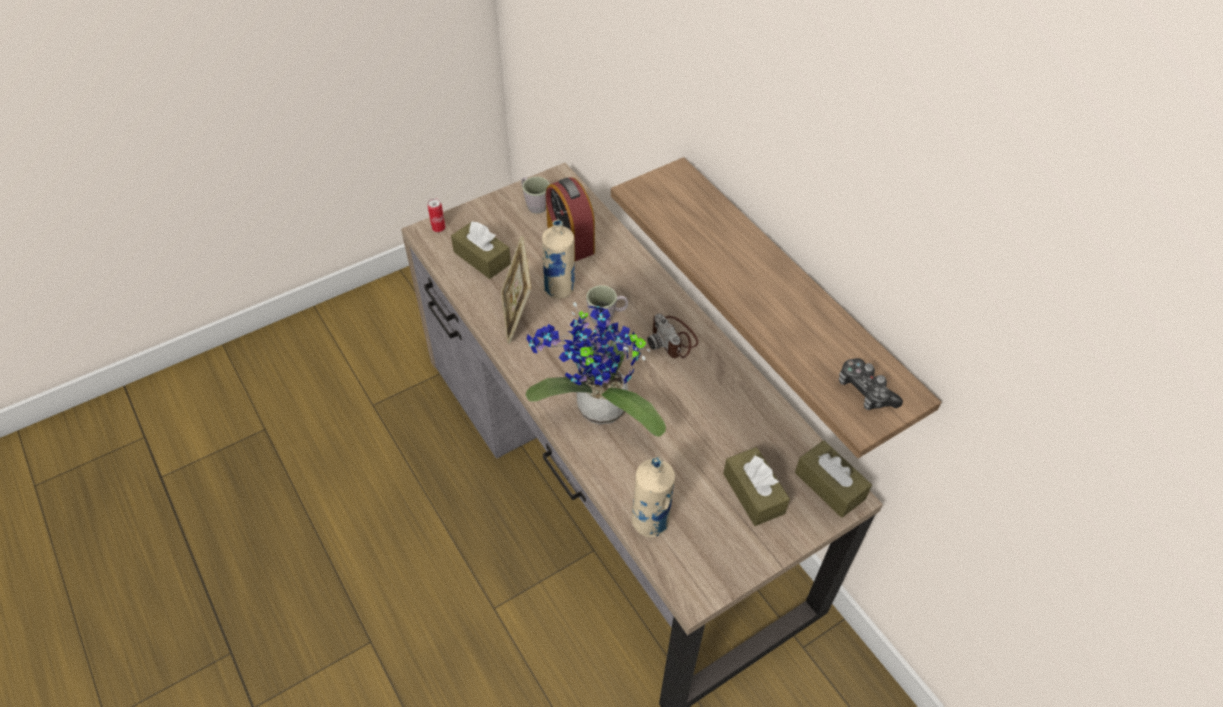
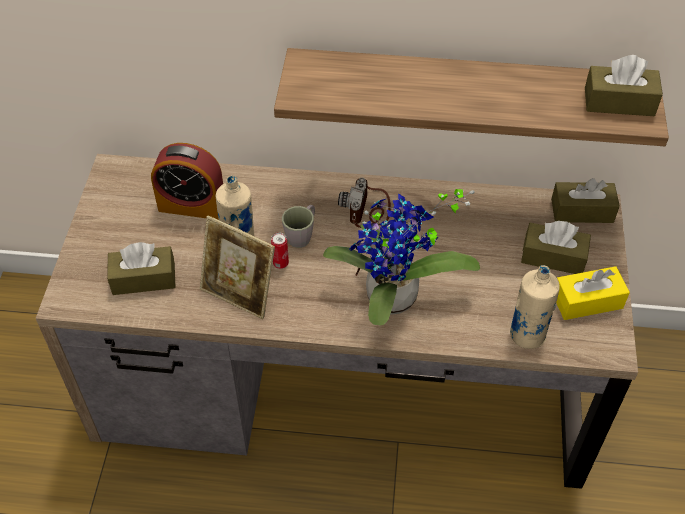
camera: 50 degrees left, 0 degrees up
can [427,198,445,232] -> can moved to [271,233,289,269]
grey mug [521,177,550,214] -> none
camera [647,313,698,358] -> camera turned 90 degrees clockwise [338,177,391,228]
game controller [839,358,903,410] -> brown tissue box [585,55,663,116]
none -> yellow tissue box [556,266,630,320]

